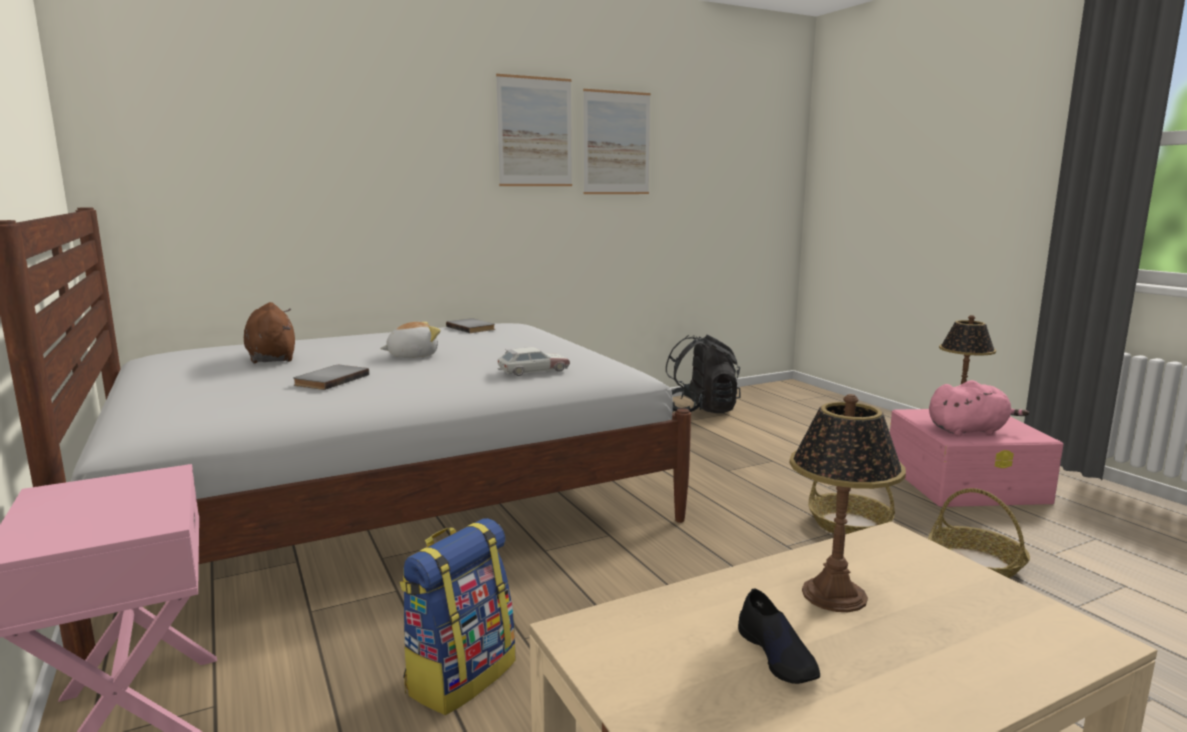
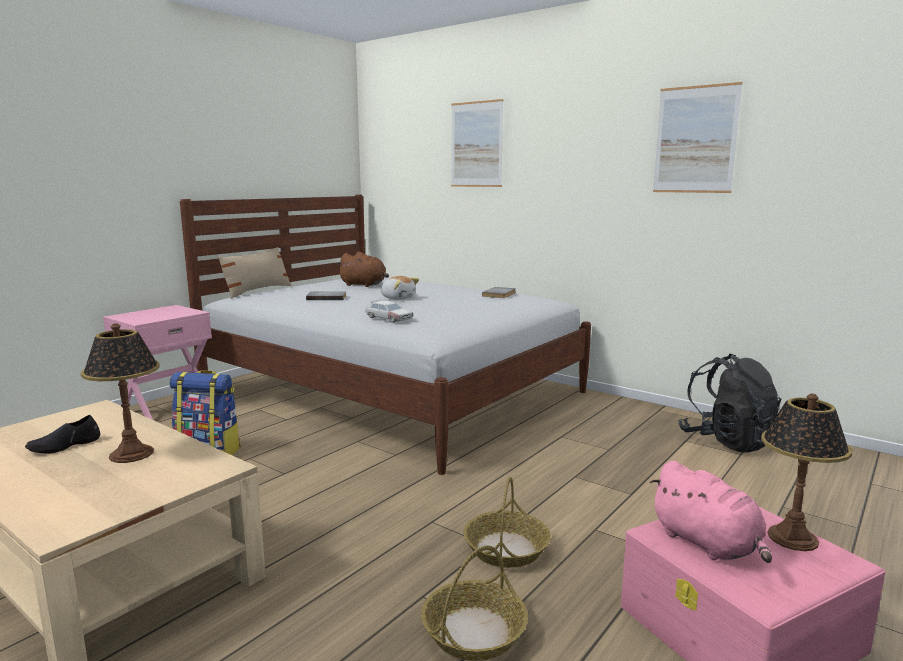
camera: 65 degrees right, 0 degrees up
brown plush toy [244,302,295,364] -> brown plush toy turned 75 degrees clockwise [337,252,389,287]
picture [496,74,572,186] -> picture moved to [451,99,504,187]
none -> beige pillow [217,247,291,299]

